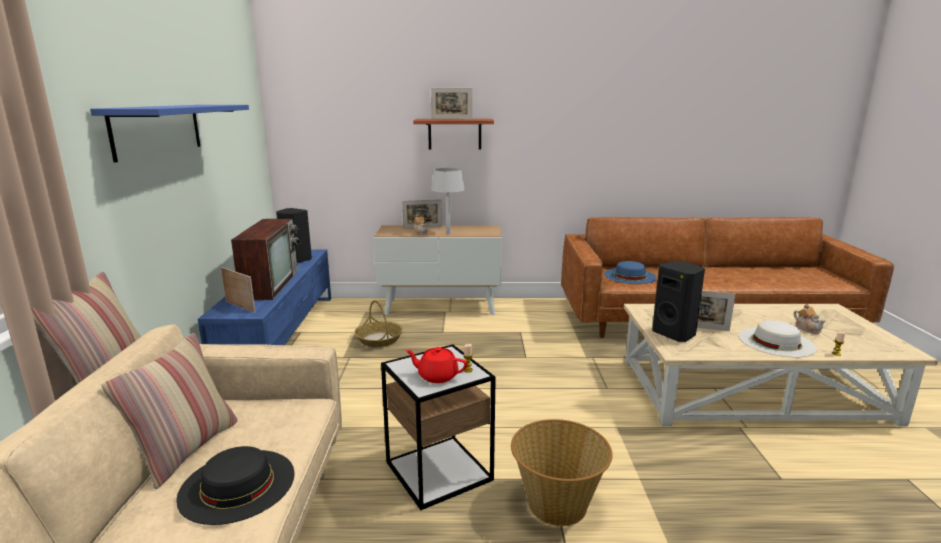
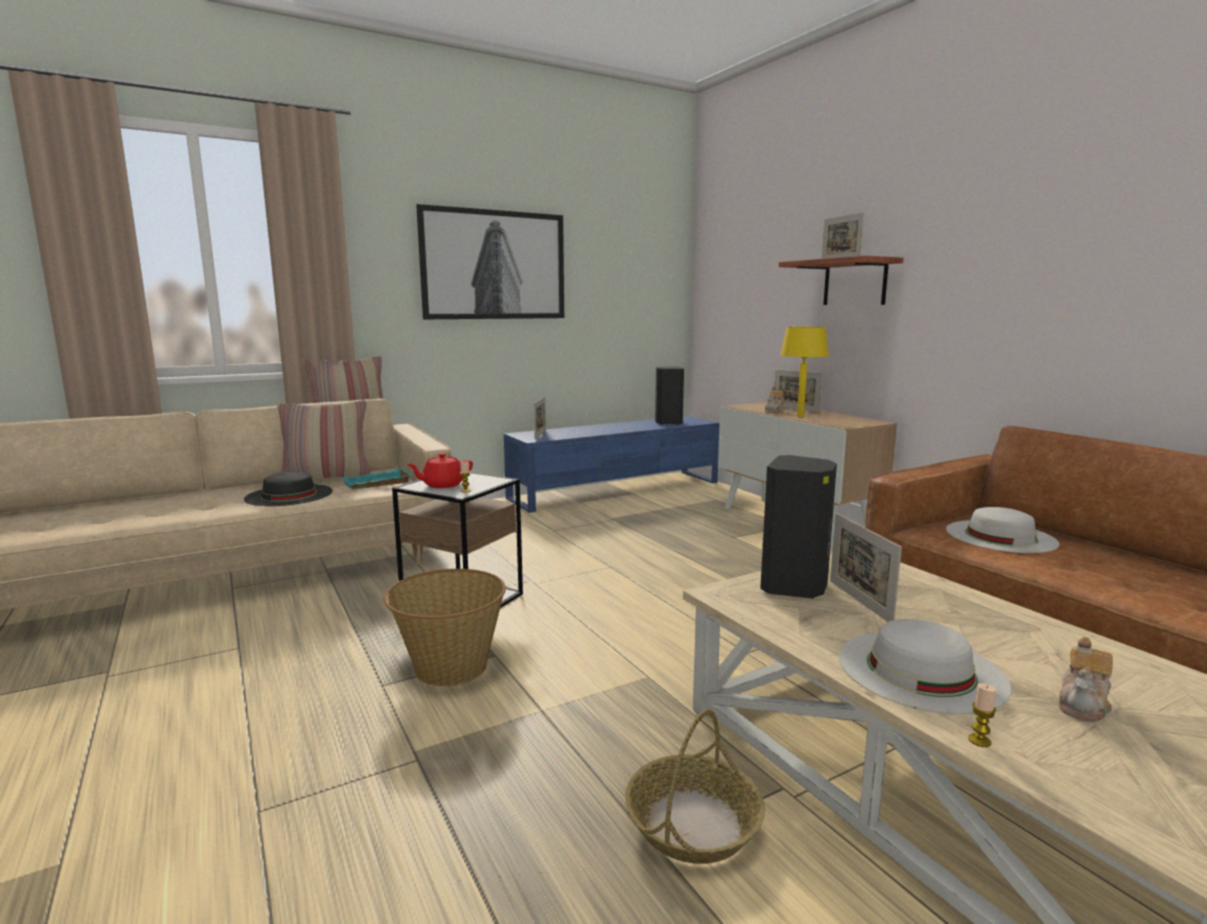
camera: 60 degrees right, 5 degrees down
blue shelf [90,105,249,163] -> picture [416,204,564,319]
television [231,219,301,300] -> none
basket [355,300,403,347] -> basket moved to [625,709,765,864]
red teapot [405,347,468,383] -> red teapot turned 105 degrees counterclockwise [407,453,473,488]
grey table lamp [431,168,465,234] -> yellow table lamp [780,327,829,417]
blue hat [604,261,657,284] -> white hat [946,507,1059,553]
none -> turquoise tray [342,468,412,489]

